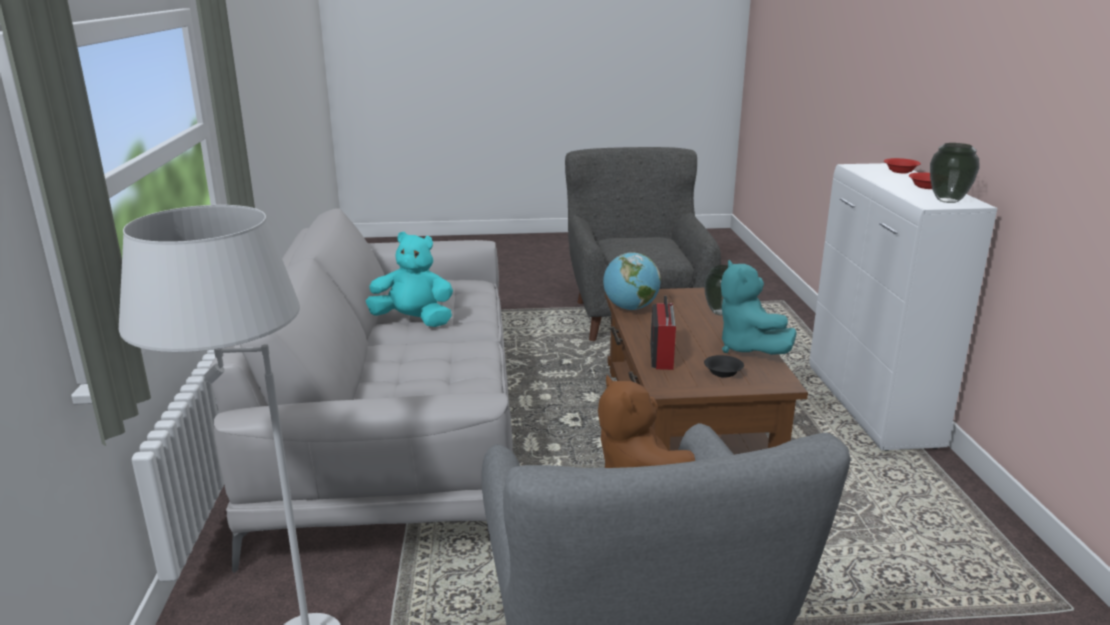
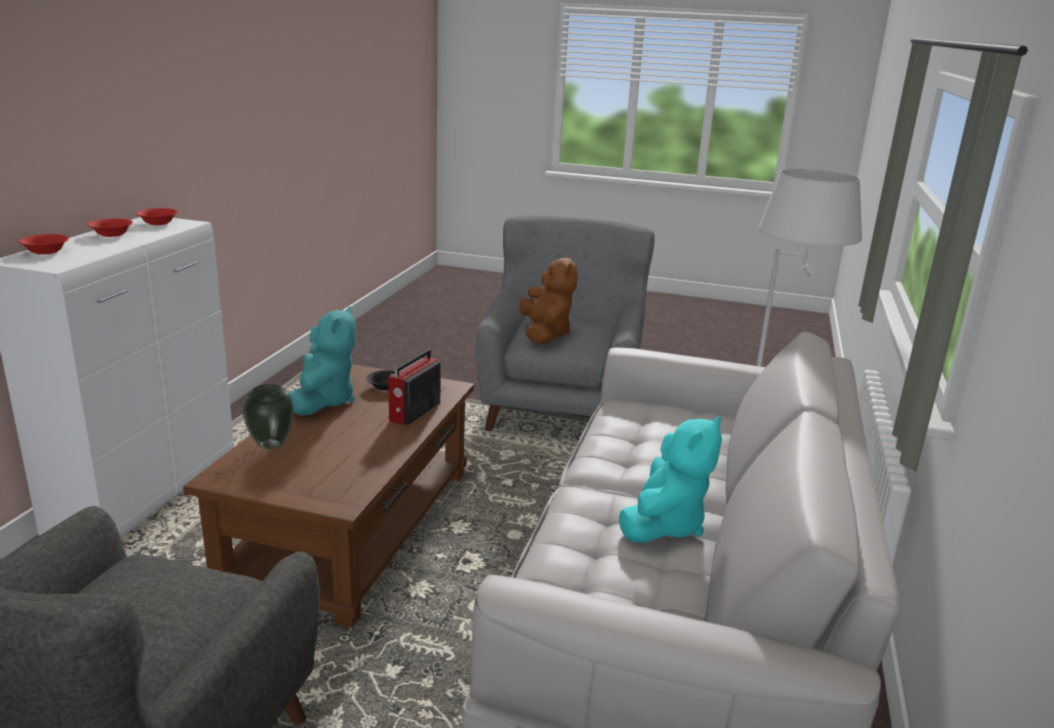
camera: 160 degrees left, 0 degrees up
turquoise plush toy [366,232,453,327] -> turquoise plush toy turned 90 degrees counterclockwise [619,416,722,543]
globe [603,252,661,310] -> none
vase [930,143,980,203] -> red bowl [136,208,178,225]

